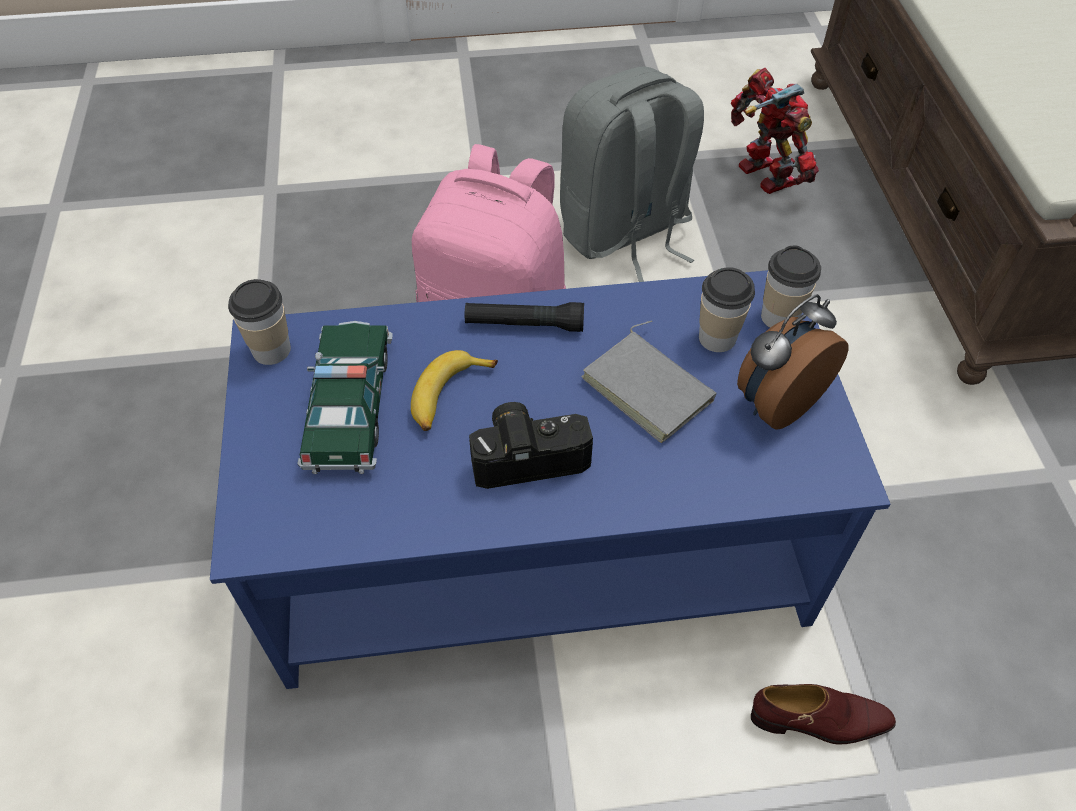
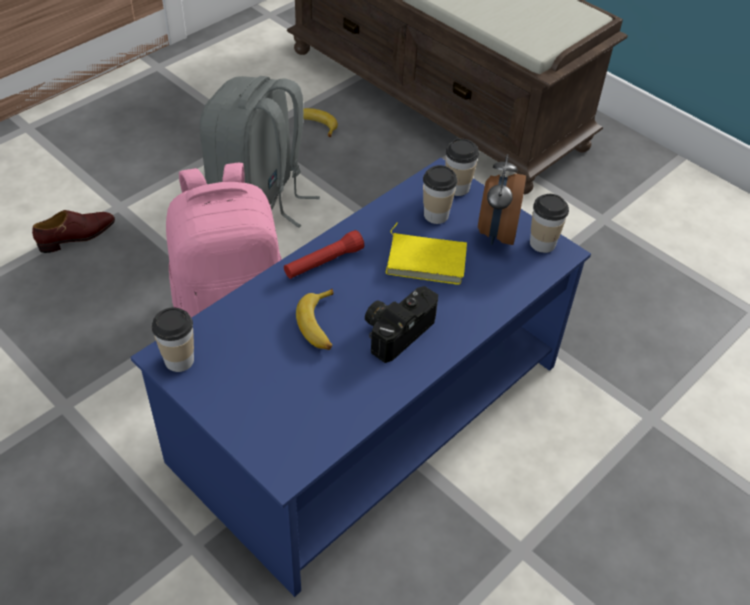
camera: 40 degrees left, 5 degrees down
toy car [297,321,393,474] -> none
black flashlight [465,302,584,332] -> red flashlight [284,230,364,279]
grey book [582,321,717,443] -> yellow book [385,222,467,285]
toy robot [731,68,819,194] -> banana [303,108,338,137]
brown shoe [751,684,896,744] -> brown shoe moved to [32,210,115,253]
none -> cup [530,194,569,253]

